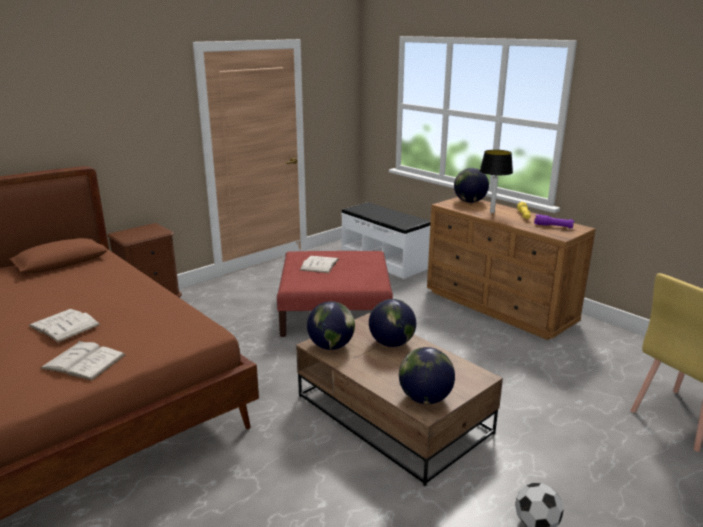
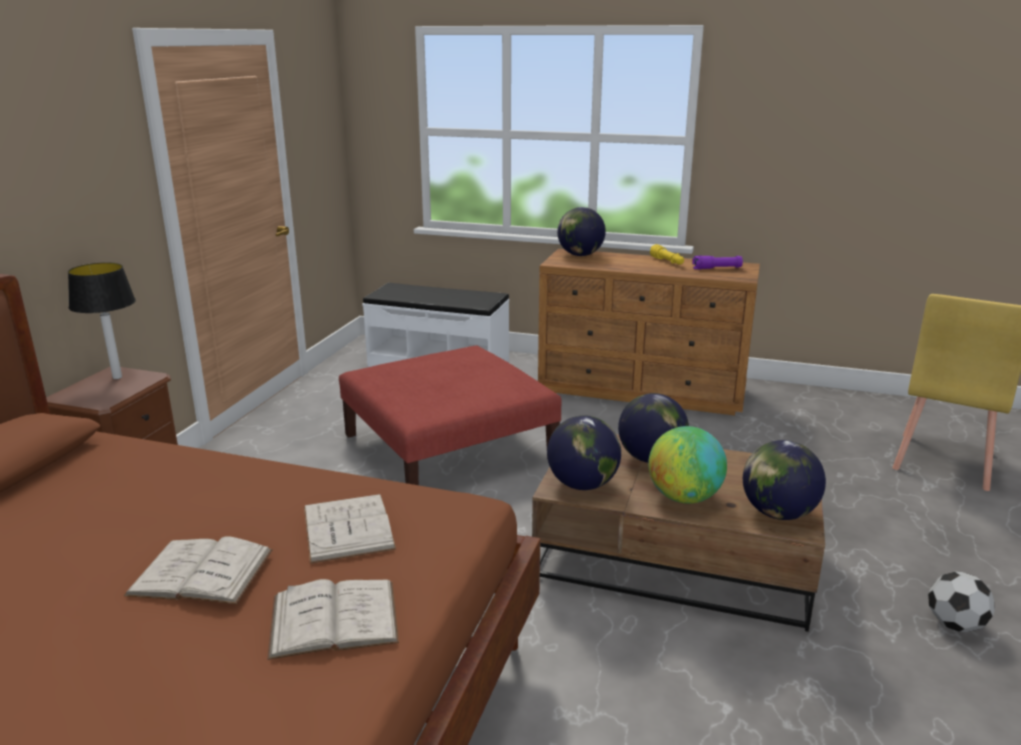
camera: 30 degrees left, 0 degrees up
white book [300,256,339,273] -> white book moved to [304,494,396,564]
table lamp [480,150,513,213] -> table lamp moved to [68,262,136,379]
none -> globe [648,426,727,504]

